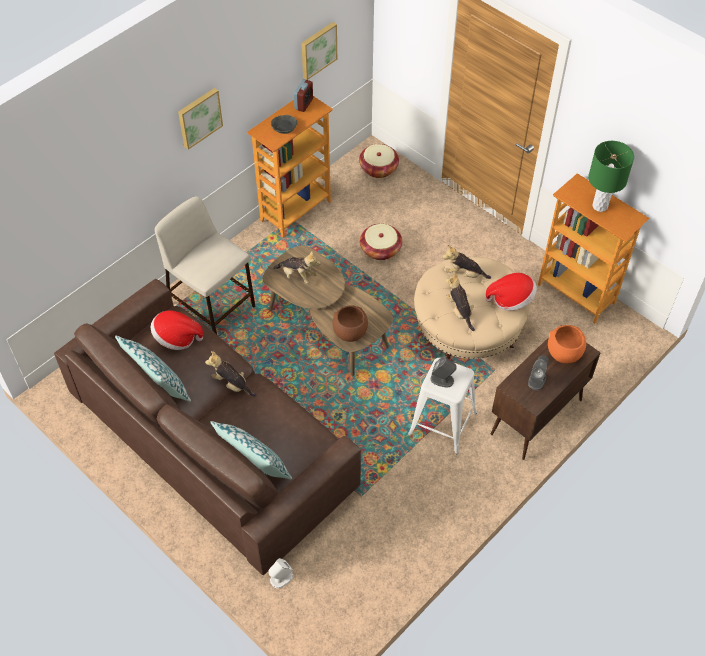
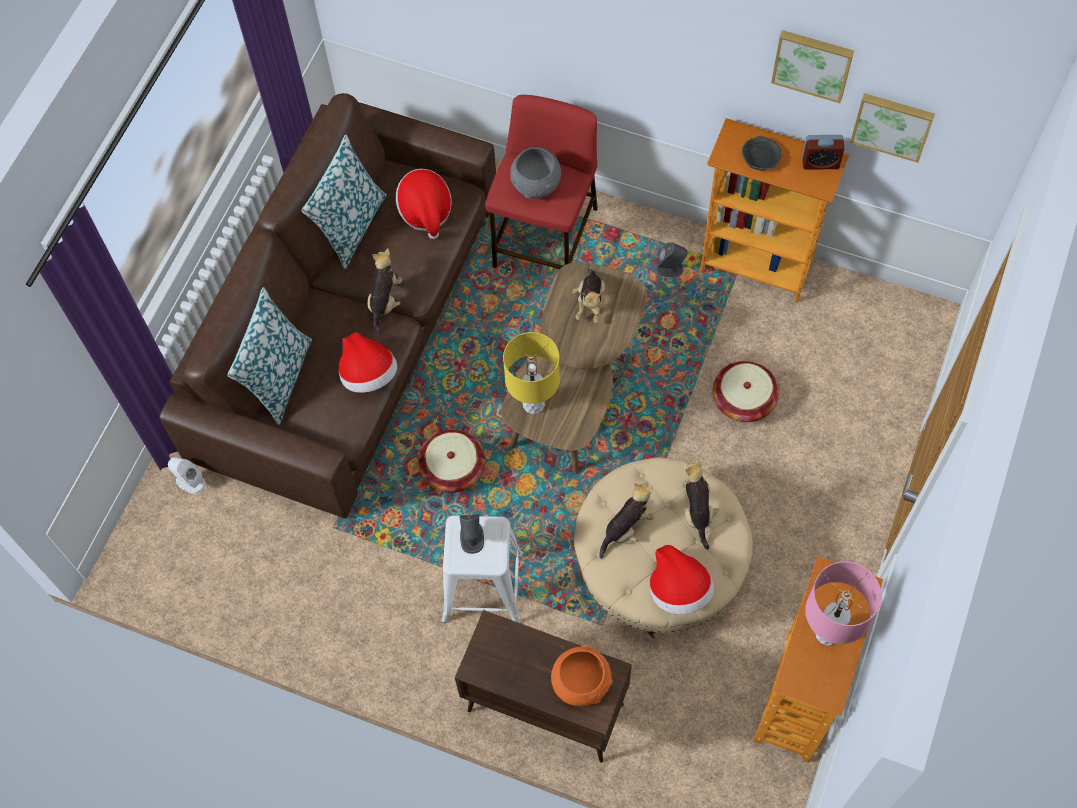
camera: 70 degrees right, 10 degrees up
beige stool [155,196,255,334] -> red stool [485,95,598,269]
picture [178,88,223,150] -> picture moved to [771,30,854,103]
brown bowl [332,305,368,342] -> yellow table lamp [503,332,560,414]
basket [359,144,399,178] -> basket moved to [418,429,486,493]
grey speaker [528,355,549,390] -> grey speaker moved to [656,242,687,277]
green table lamp [588,141,634,212] -> pink table lamp [805,561,882,646]
none -> hat [339,332,397,393]
none -> grey bowl [510,147,561,199]

